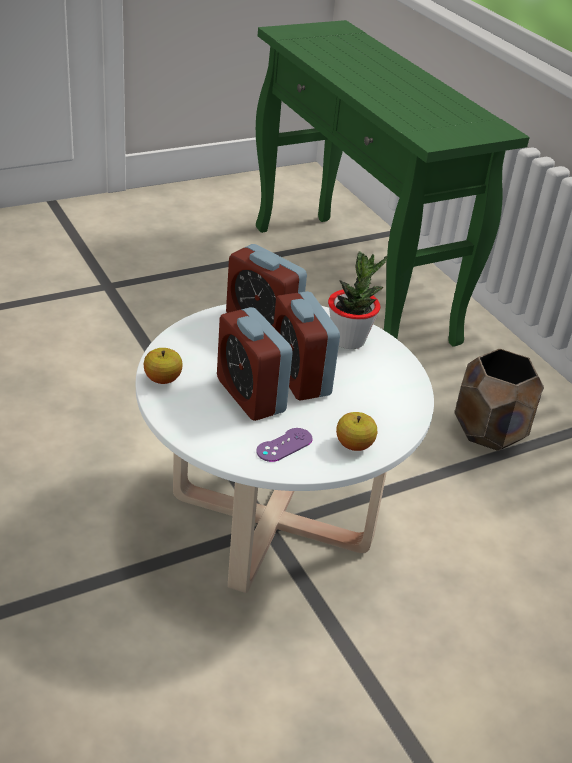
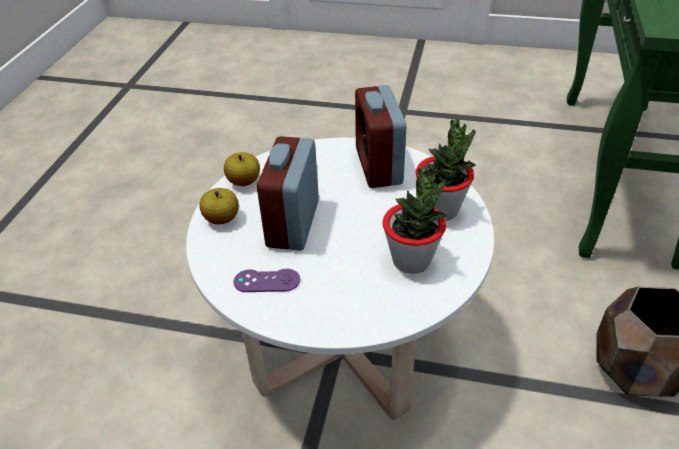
camera: 45 degrees right, 5 degrees up
alarm clock [273,291,340,401] -> none
apple [336,412,377,451] -> apple moved to [200,188,239,224]
none -> potted plant [383,164,447,274]

